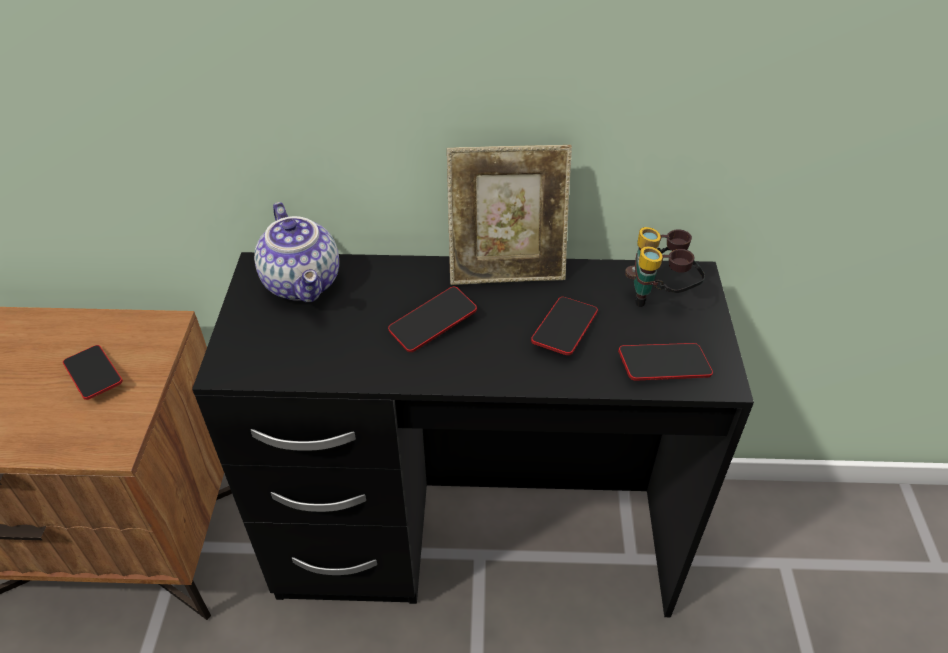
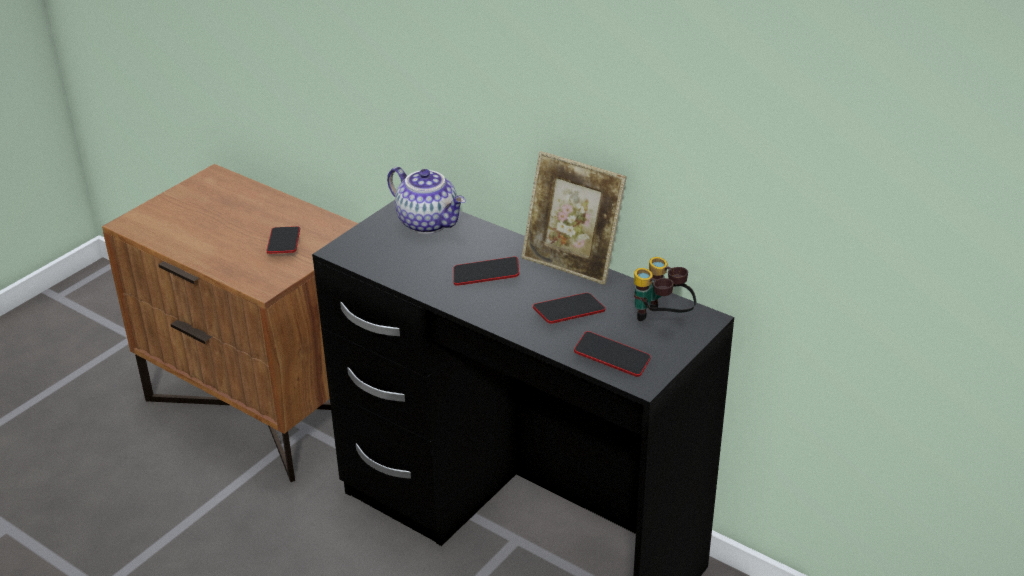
camera: 35 degrees right, 10 degrees down
teapot [254,202,339,303] -> teapot turned 60 degrees counterclockwise [387,167,466,234]

